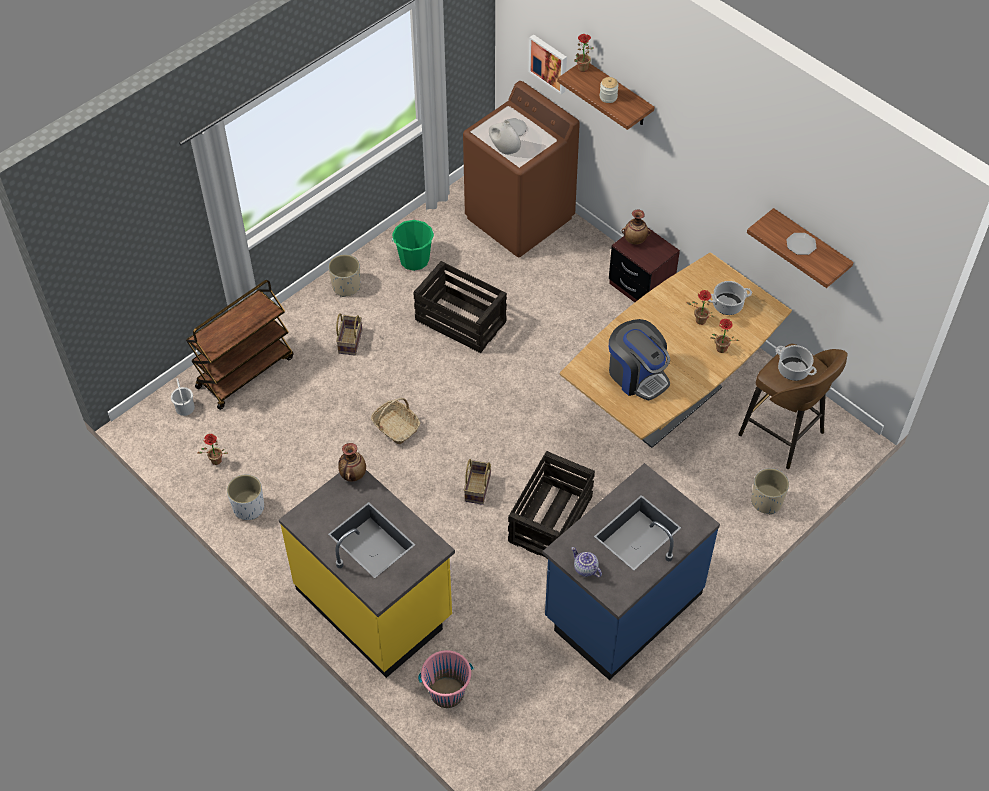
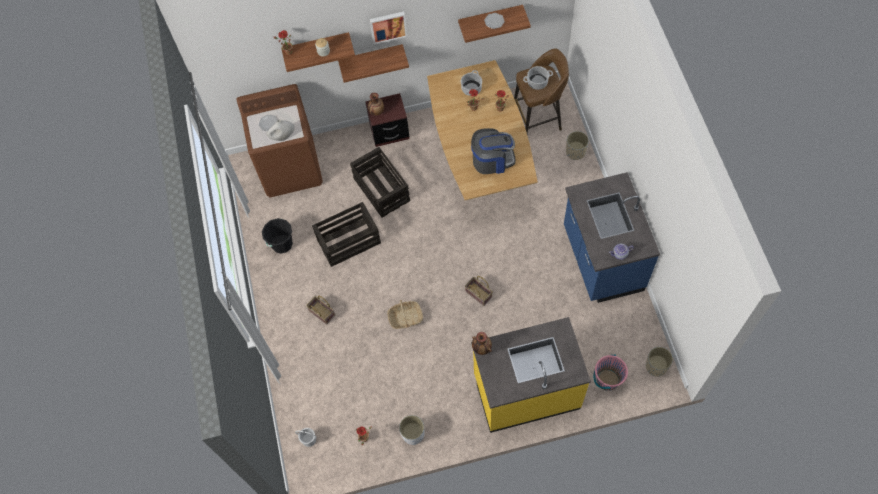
camera: 55 degrees left, 10 degrees up
brown cart [186,280,294,410] -> none
beige planter [328,254,360,297] -> beige planter moved to [646,347,673,377]
green bucket [392,220,434,271] -> black bucket [262,218,293,254]
crate [508,451,595,559] -> crate moved to [350,147,410,218]
picture [529,34,567,94] -> picture moved to [370,11,407,44]
none -> shelf [338,44,409,83]

